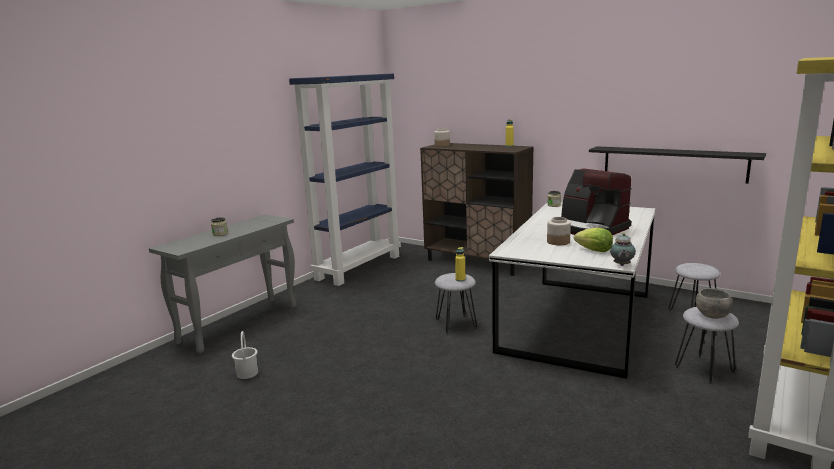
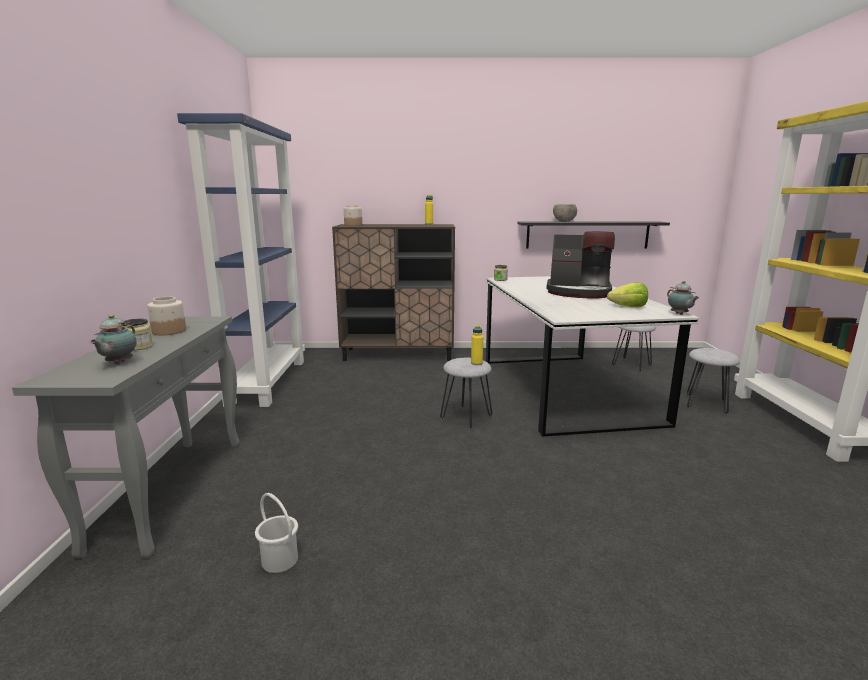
camera: 35 degrees left, 0 degrees up
jar [547,217,571,245] -> jar moved to [147,297,186,335]
grey bowl [696,288,733,319] -> grey bowl moved to [553,204,577,222]
none -> teapot [90,315,137,364]

